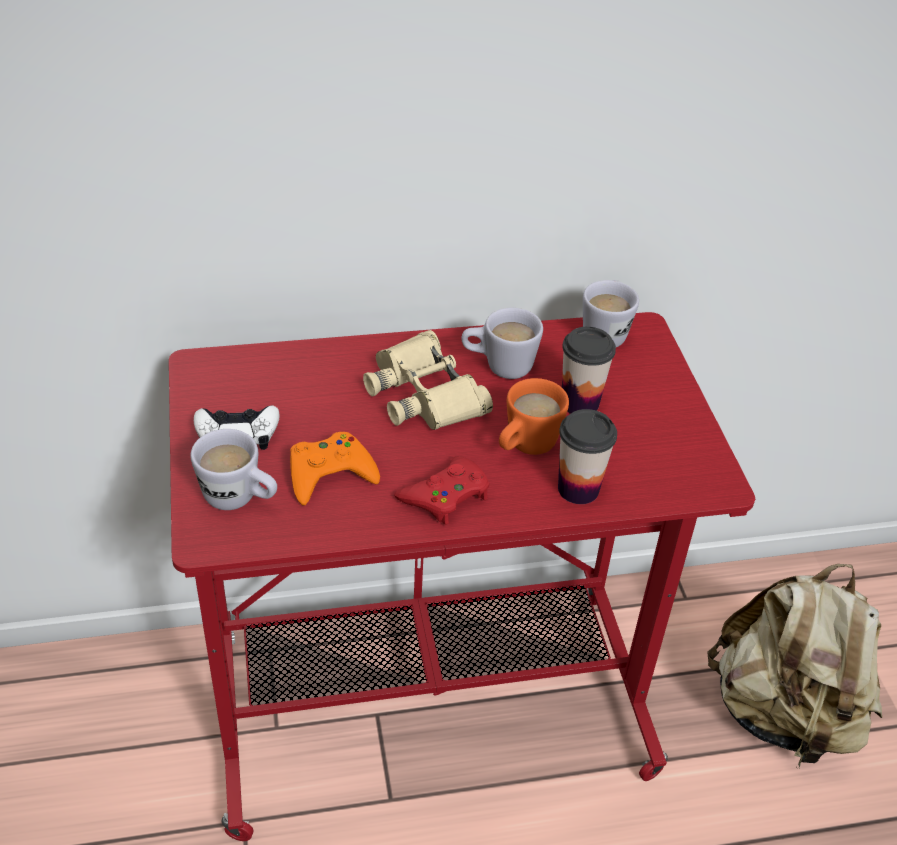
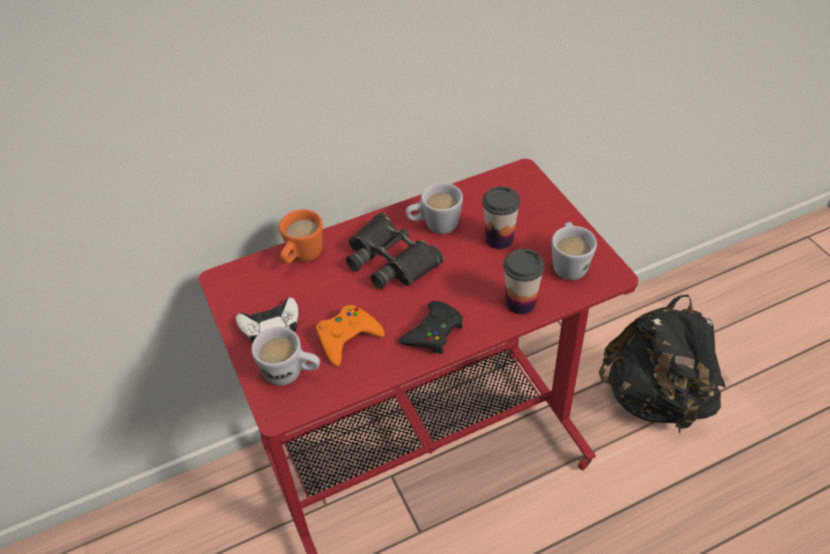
camera: 10 degrees left, 5 degrees up
beige binoculars [363,330,493,430] -> black binoculars [346,213,444,289]
red game controller [394,456,490,525] -> black game controller [398,301,463,354]
orange mug [499,378,569,455] -> orange mug moved to [279,209,323,264]
white mug [583,280,639,347] -> white mug moved to [552,222,597,280]
beige backpack [707,564,882,768] -> black backpack [598,294,726,434]

